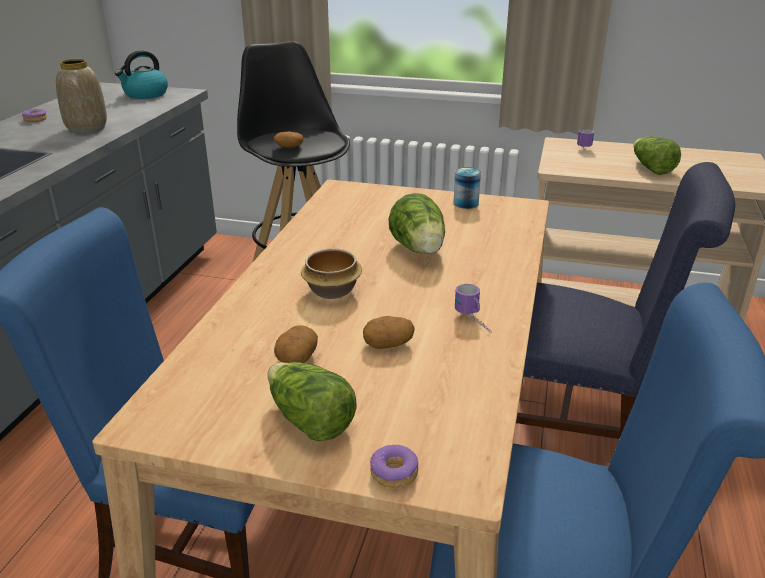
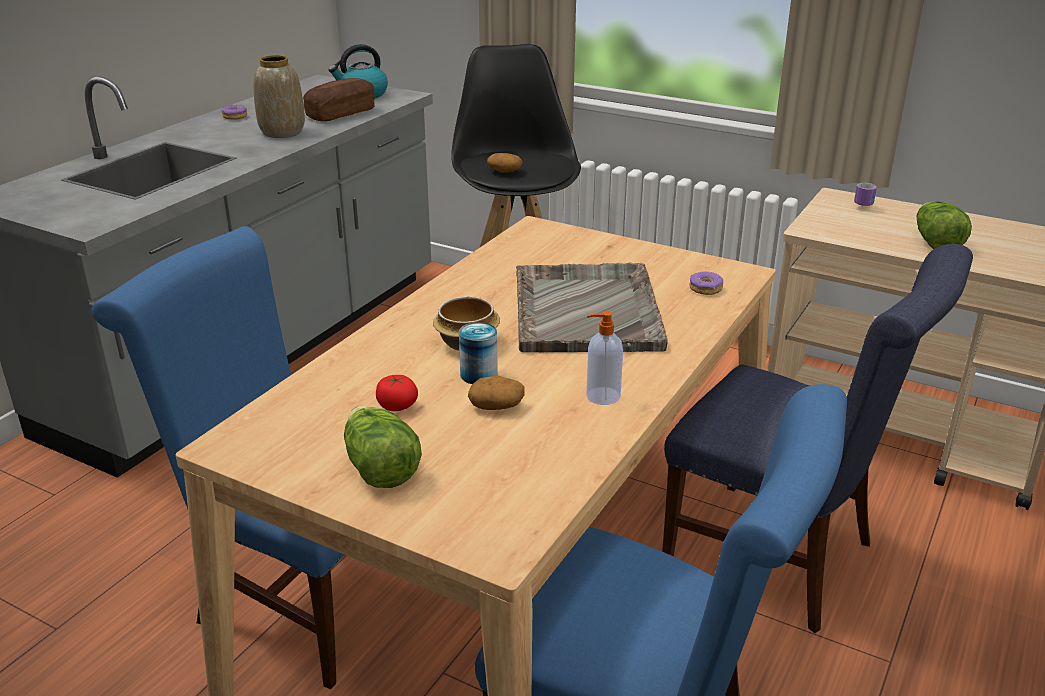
camera: 15 degrees right, 0 degrees up
potato [274,325,318,363] -> tomato [376,375,418,411]
donut [370,445,419,488] -> donut moved to [689,272,723,295]
lettuce [388,193,445,254] -> grey tray [516,263,668,352]
can [453,167,481,209] -> can moved to [459,322,498,384]
mug [455,284,492,332] -> soap dispenser [586,311,623,405]
none -> bread [303,78,375,121]

